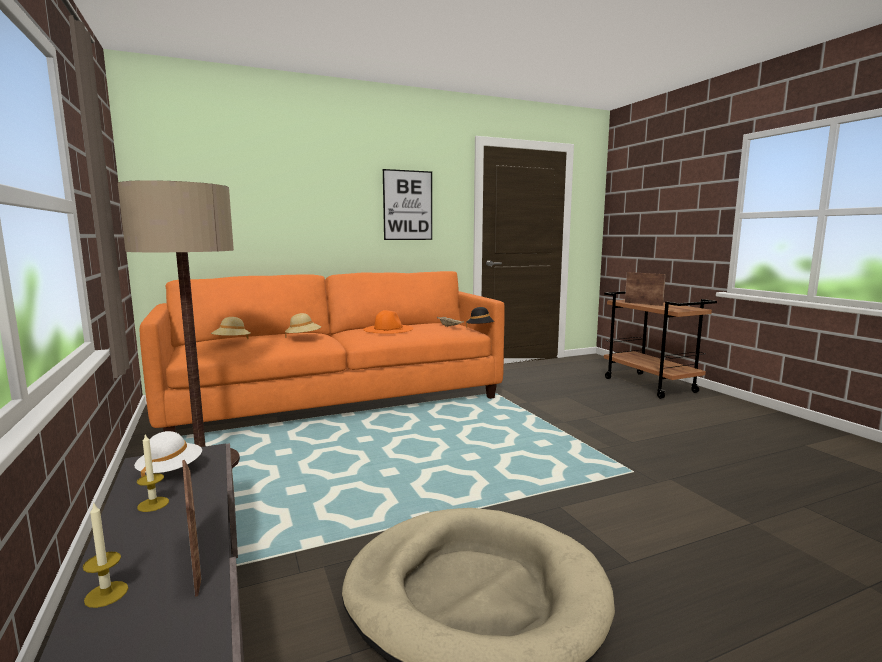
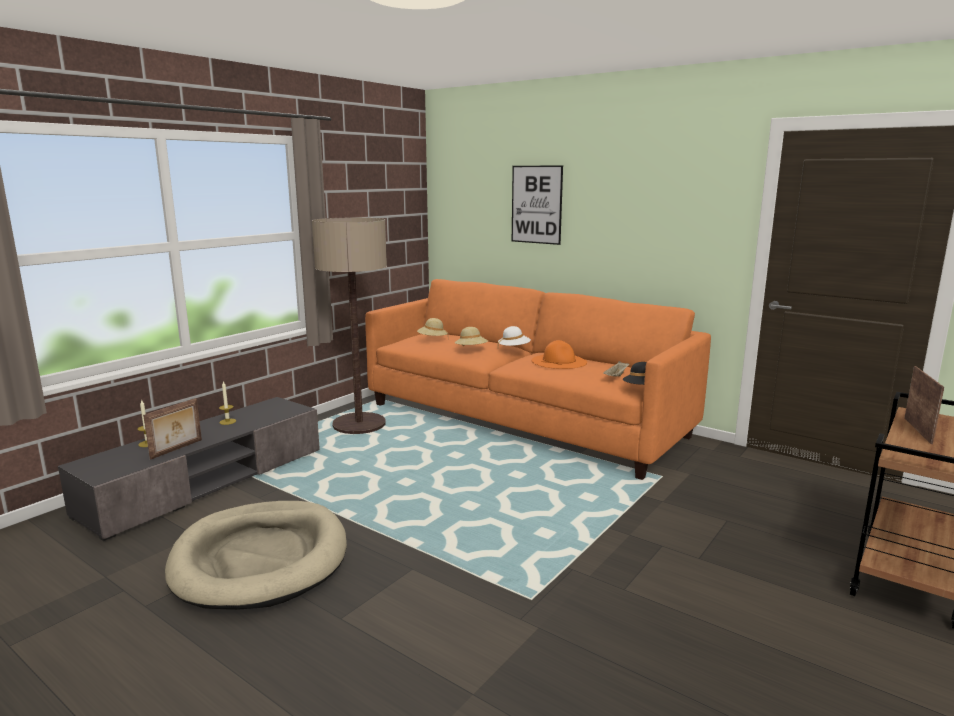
camera: 60 degrees right, 5 degrees up
white hat [134,431,202,477] -> white hat moved to [498,326,531,346]
picture [383,169,432,240] -> picture moved to [512,165,563,245]

